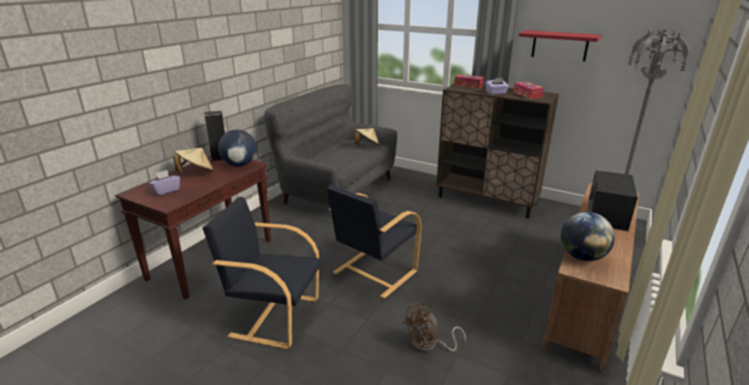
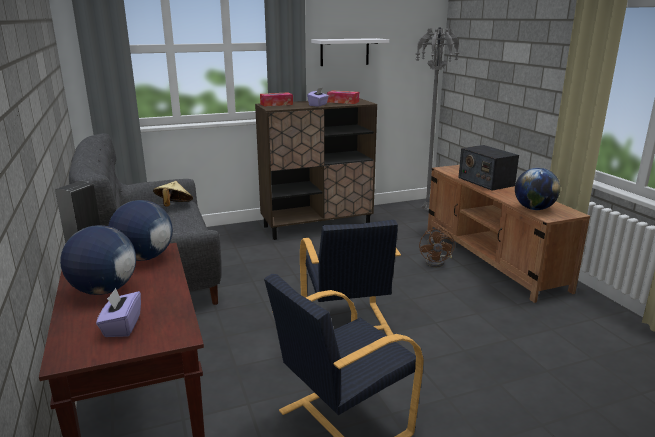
camera: 50 degrees left, 5 degrees down
beige hat [173,148,214,172] -> globe [60,225,136,295]
brown fan [402,303,466,353] -> brown fan moved to [419,227,455,267]
red shelf [519,30,601,61] -> white shelf [311,38,389,66]

